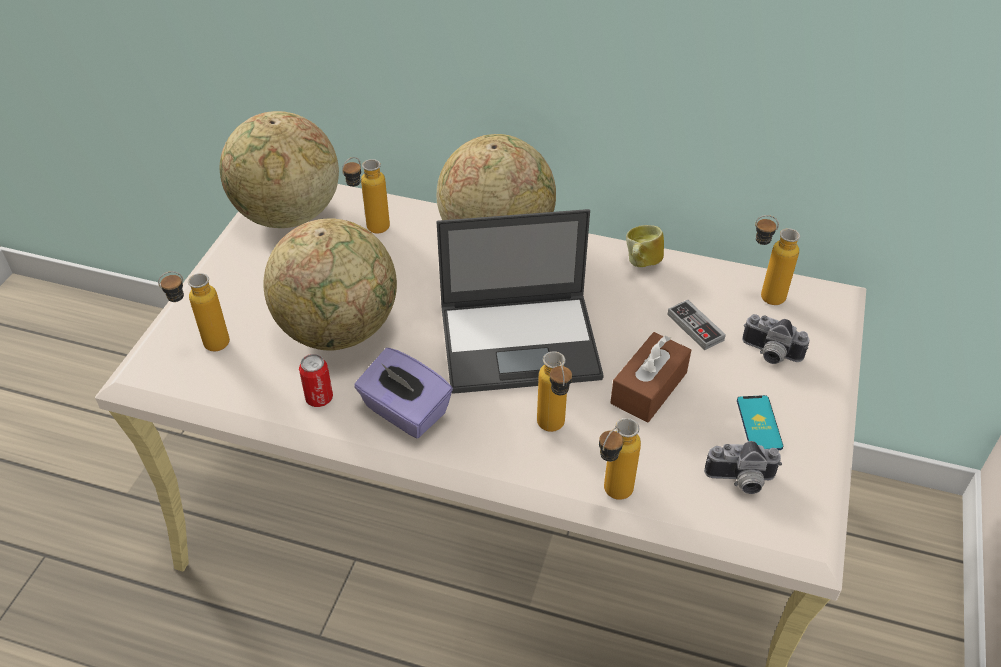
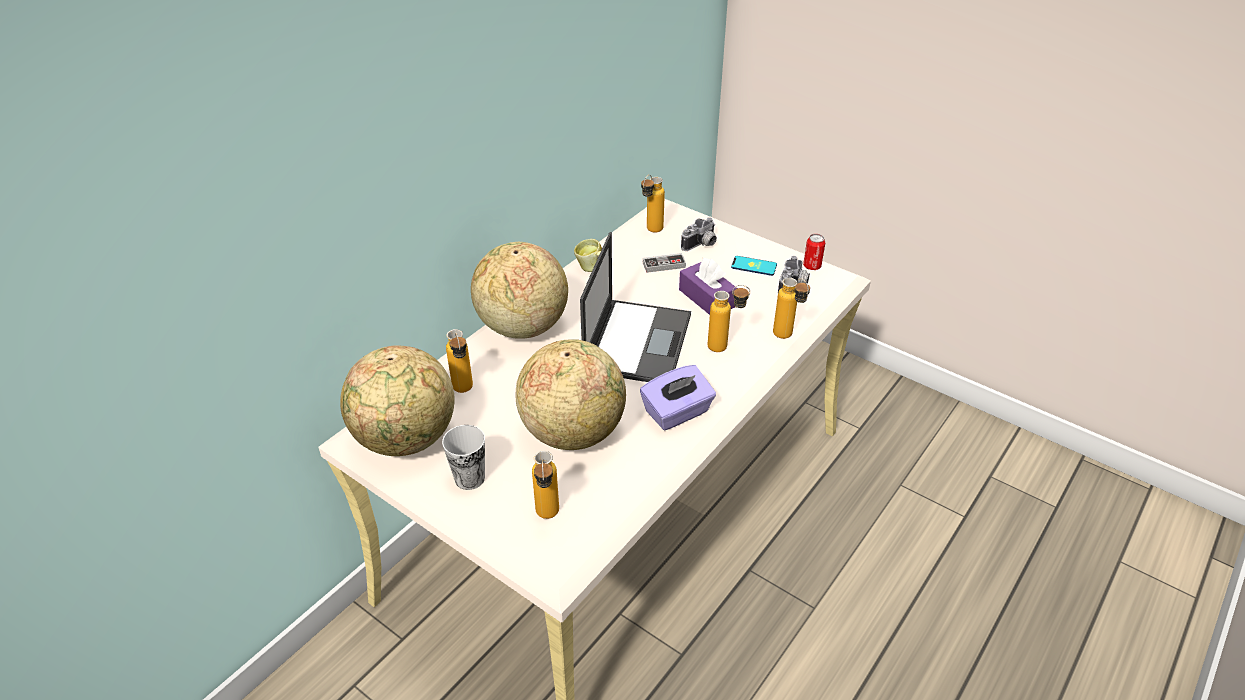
camera: 70 degrees left, 5 degrees down
can [299,354,333,407] -> can moved to [803,234,825,270]
brown tissue box [610,332,691,423] -> purple tissue box [679,258,737,315]
none -> cup [442,425,485,490]

